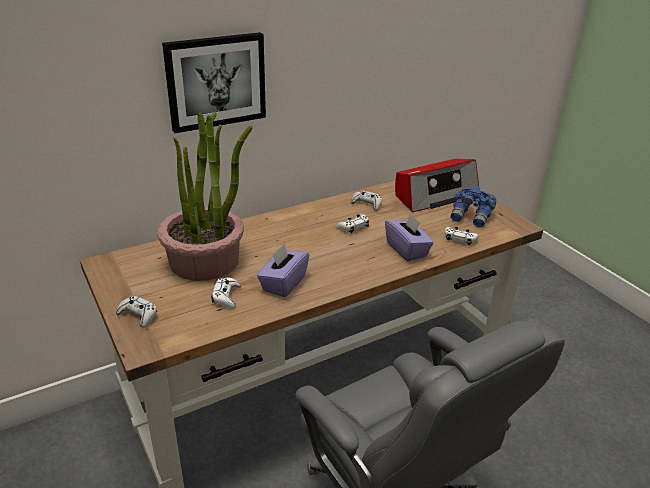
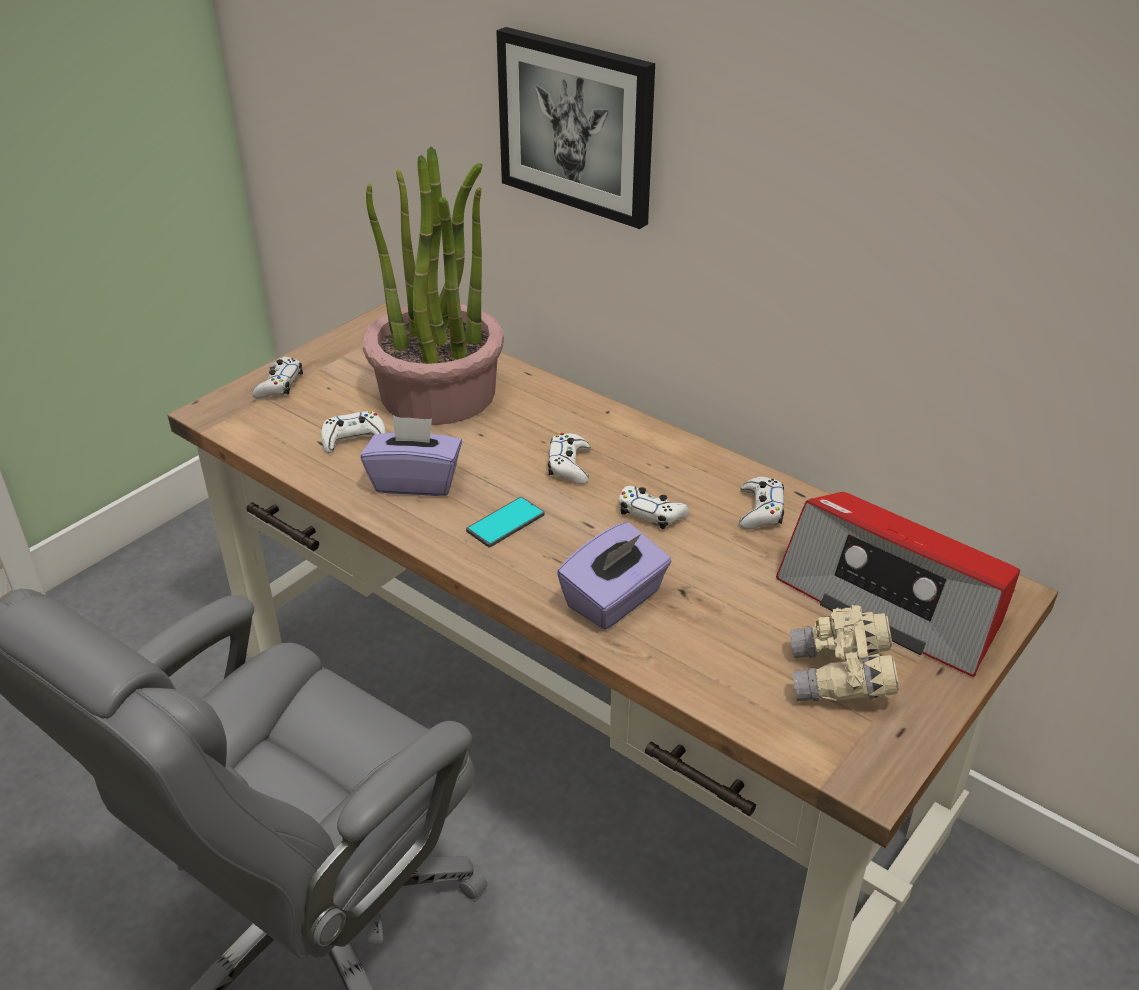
camera: 70 degrees right, 5 degrees up
white game controller [445,227,479,245] -> white game controller moved to [548,433,591,484]
blue binoculars [451,186,496,227] -> beige binoculars [790,605,900,701]
none -> phone [466,497,545,548]

